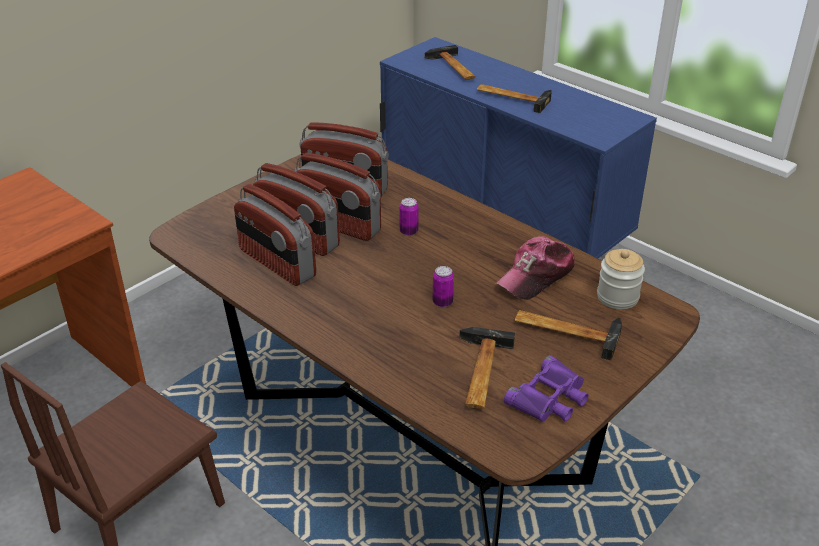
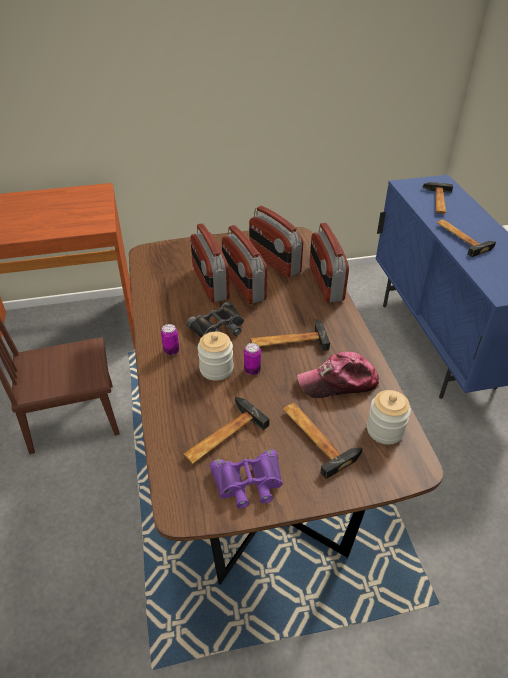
camera: 35 degrees right, 5 degrees up
radio [234,184,316,286] -> radio moved to [309,223,349,303]
can [399,198,419,236] -> can moved to [161,324,180,355]
none -> black binoculars [186,302,244,337]
none -> jar [198,332,234,381]
none -> hammer [251,319,330,351]

